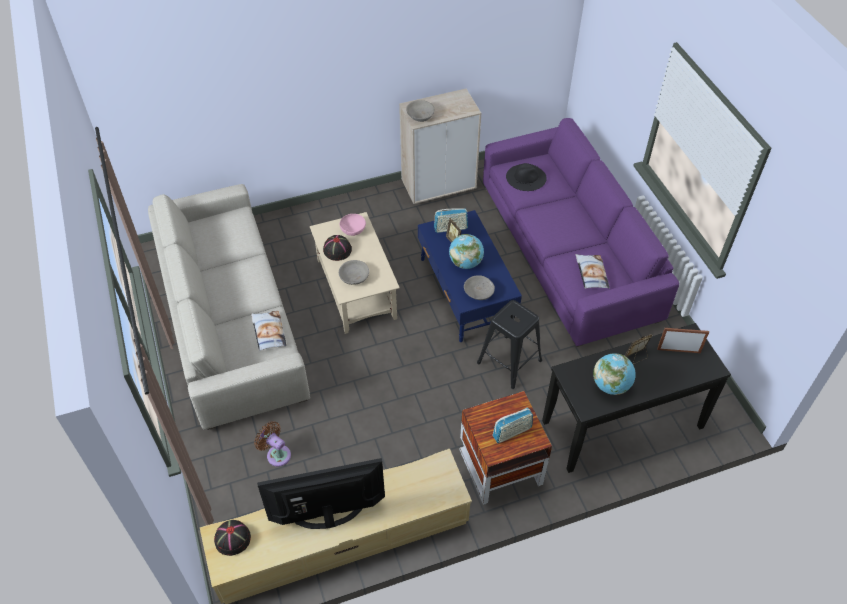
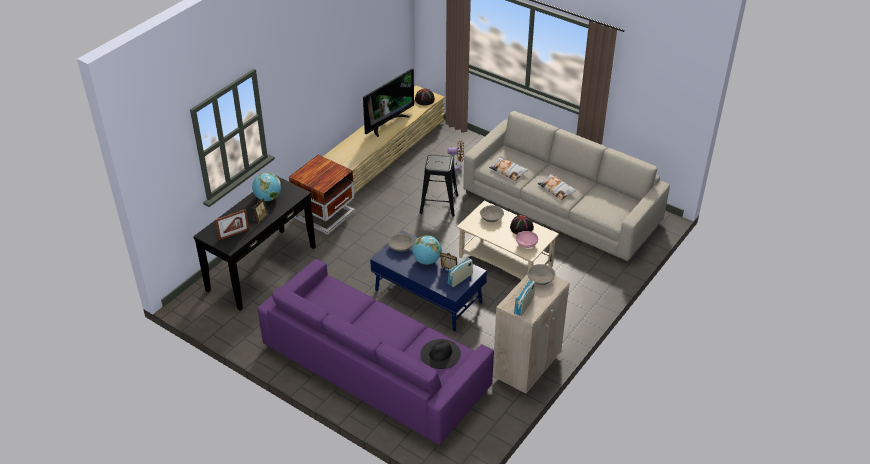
camera: 145 degrees right, 10 degrees down
black stool [477,300,542,389] -> black stool moved to [419,154,458,217]
radio [492,407,533,443] -> radio moved to [514,279,535,316]
pillow [576,254,610,289] -> pillow moved to [537,174,576,200]

